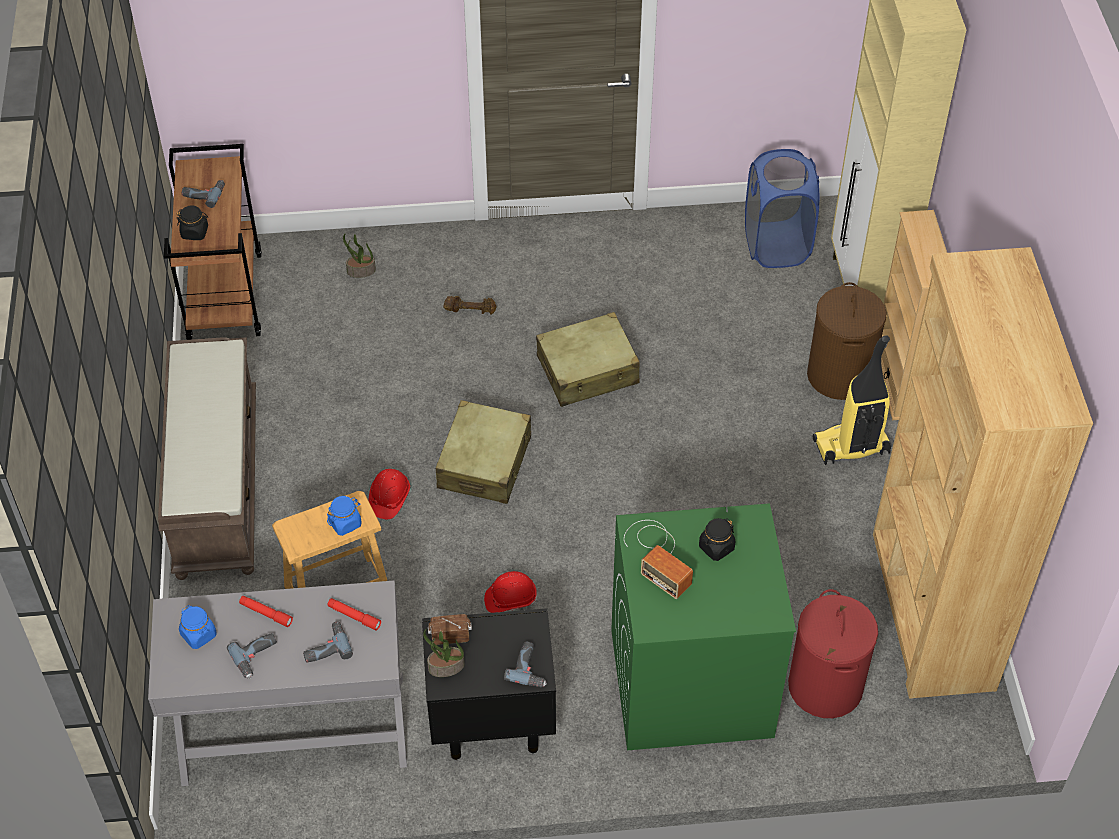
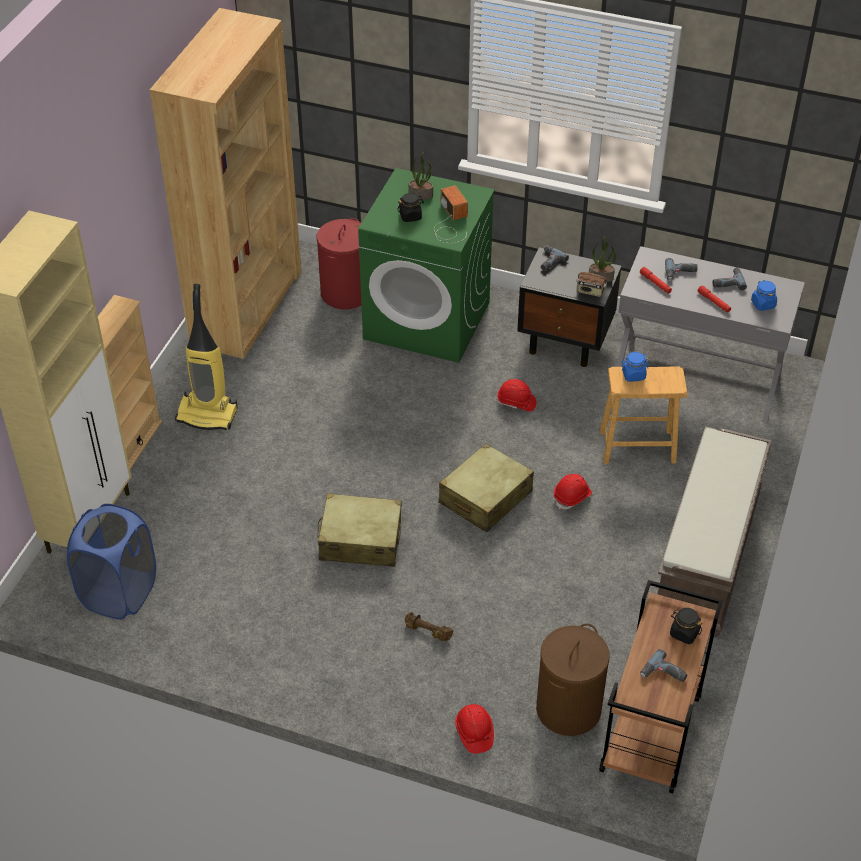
camera: 155 degrees left, 5 degrees down
potted plant [343,234,376,278] -> potted plant moved to [409,152,433,200]
brown laundry basket [807,282,887,400] -> brown laundry basket moved to [536,624,610,736]
none -> red hard hat [455,704,494,754]

